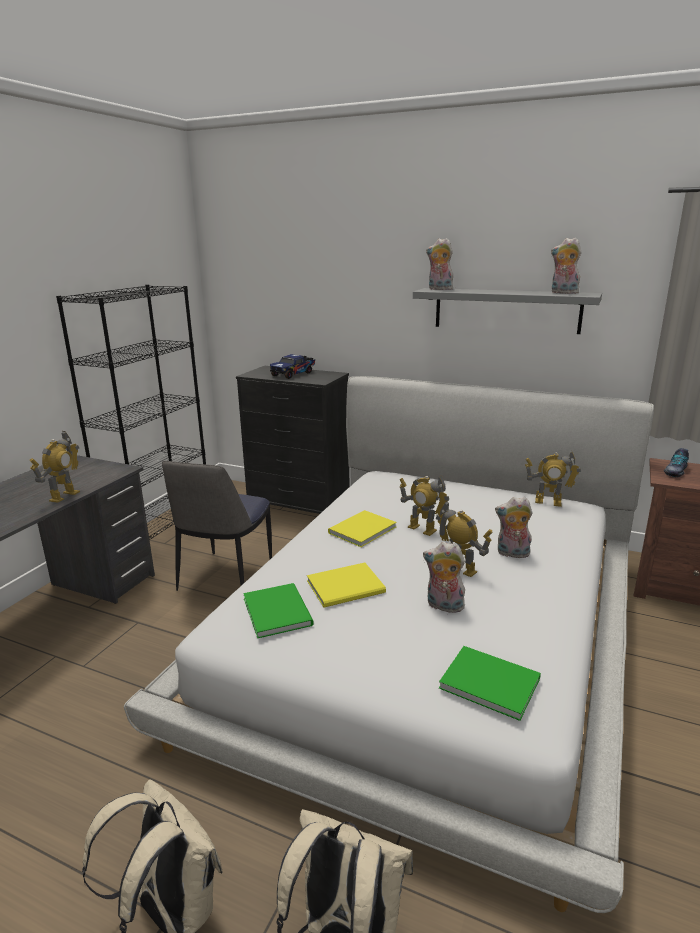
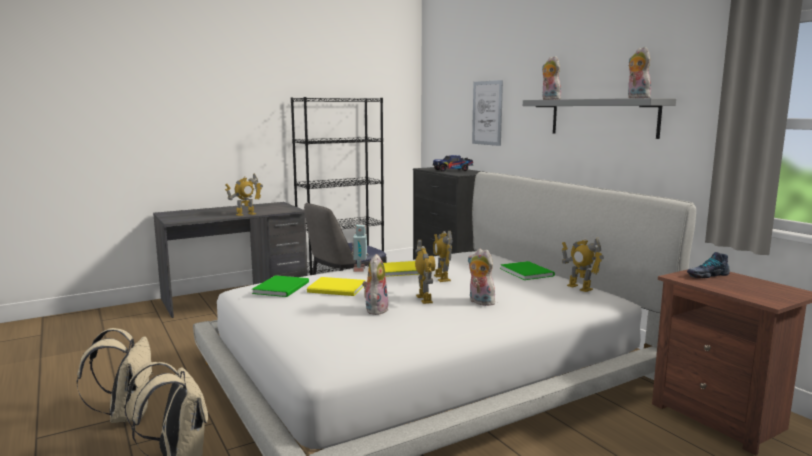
camera: 35 degrees right, 10 degrees down
plush toy [423,542,465,613] -> plush toy turned 45 degrees clockwise [362,254,388,315]
green book [439,646,541,721] -> green book moved to [500,261,555,280]
none -> toy robot [352,224,369,272]
none -> picture [472,80,503,146]

